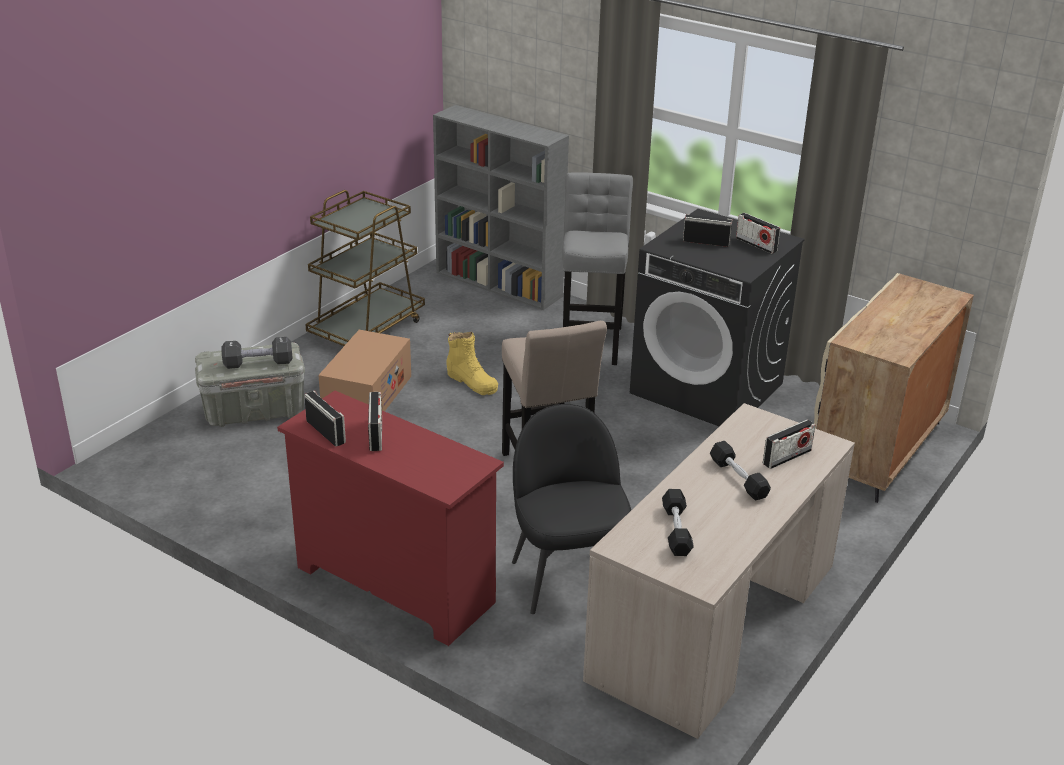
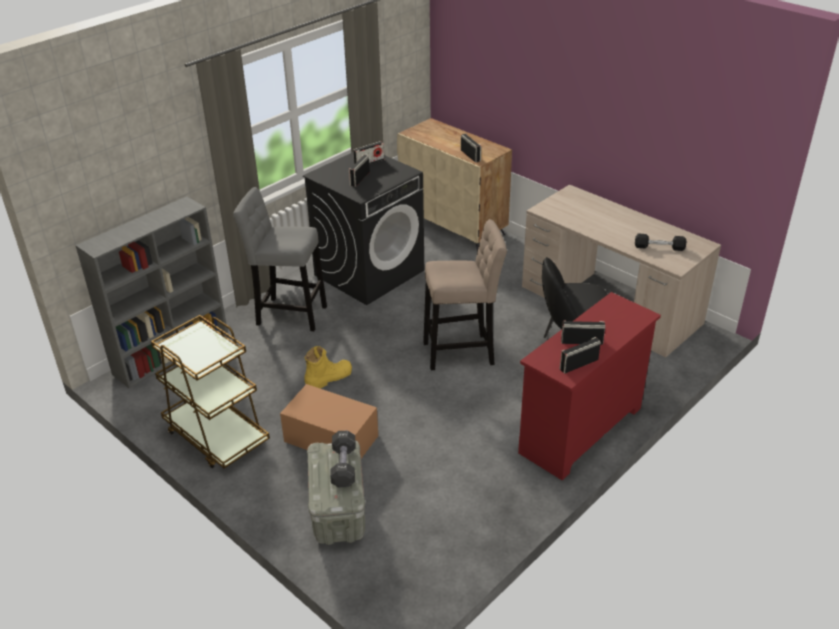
camera: 80 degrees left, 5 degrees up
black dumbbell [710,441,771,500] -> none
radio [763,419,815,469] -> radio moved to [461,134,481,163]

